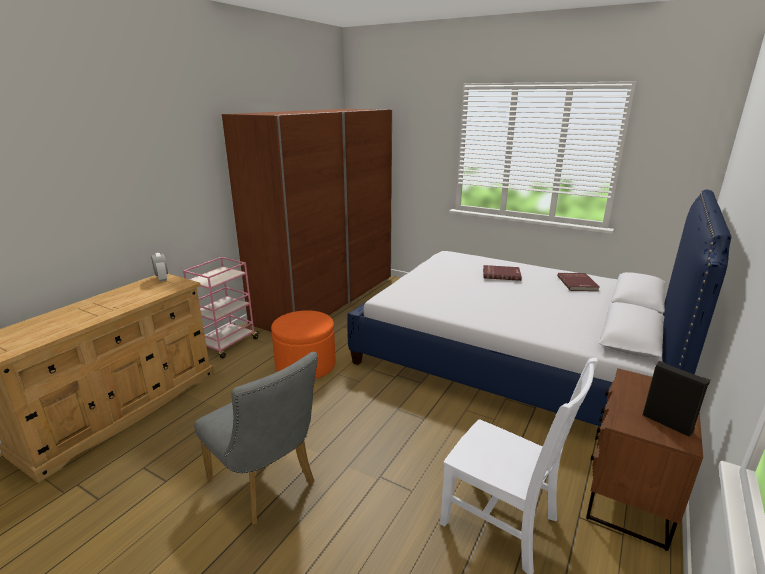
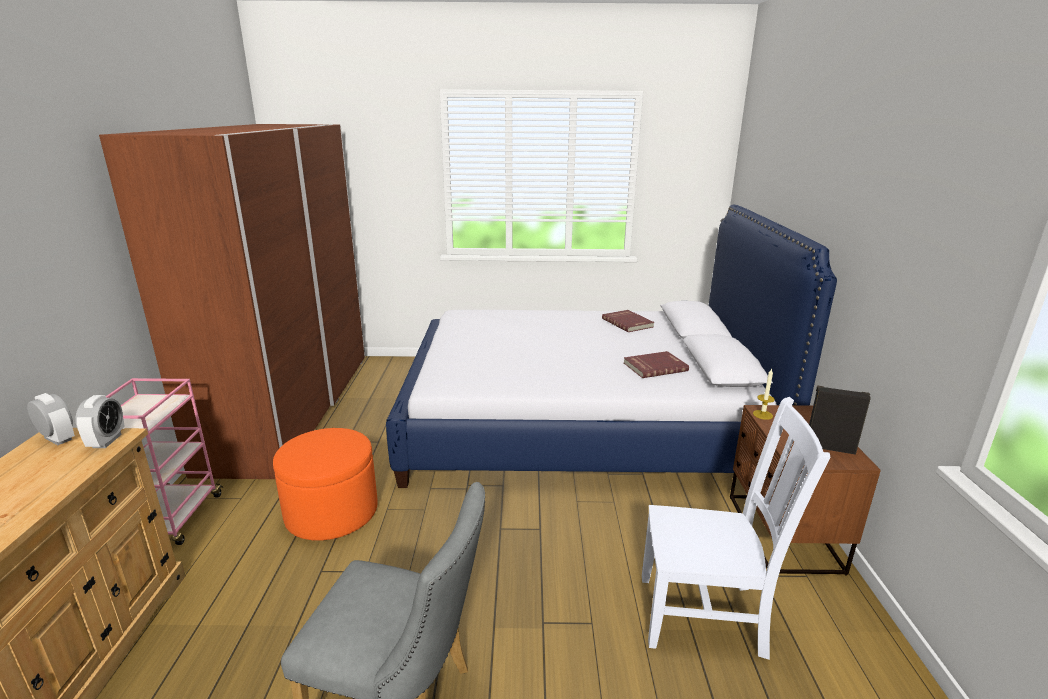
camera: 30 degrees left, 0 degrees up
red book [483,265,522,281] -> red book moved to [624,351,689,378]
none -> alarm clock [75,395,125,448]
none -> candle [753,368,775,420]

